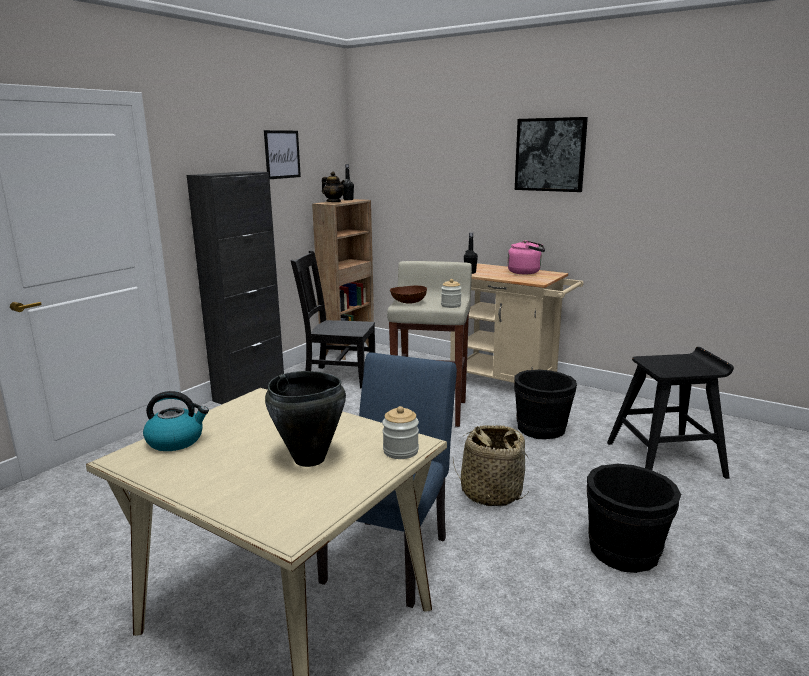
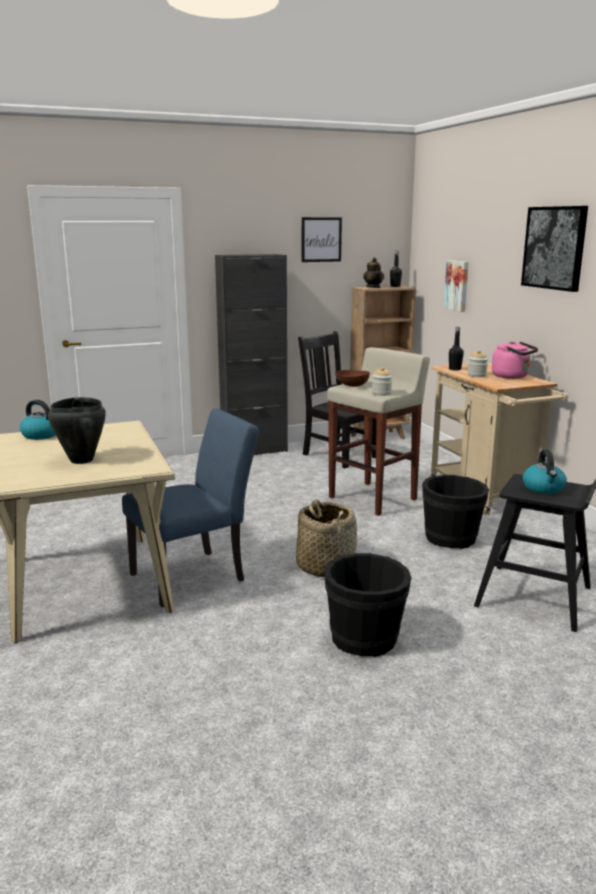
camera: 35 degrees right, 0 degrees up
jar [382,406,419,459] -> jar moved to [468,350,488,377]
none -> picture [444,260,469,312]
none -> kettle [523,449,567,494]

